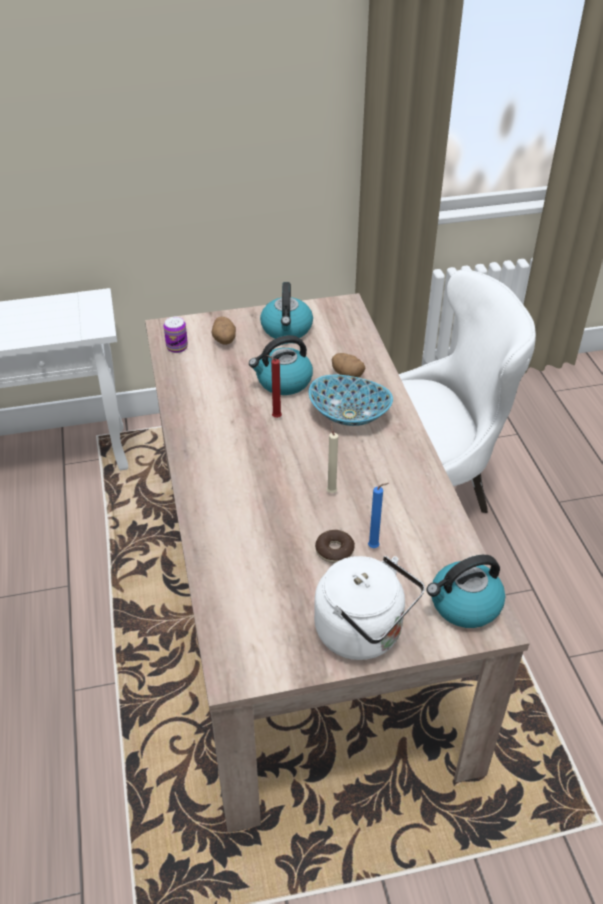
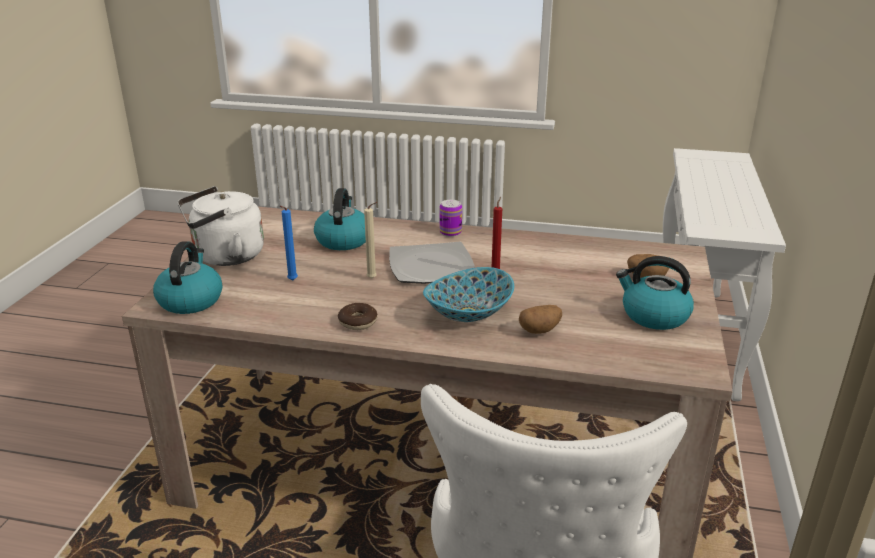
camera: 115 degrees right, 15 degrees down
can [164,317,188,353] -> can moved to [440,200,462,237]
kettle [249,335,313,395] -> kettle moved to [314,188,366,250]
donut [315,530,355,563] -> donut moved to [338,303,377,330]
none -> plate [389,242,475,284]

